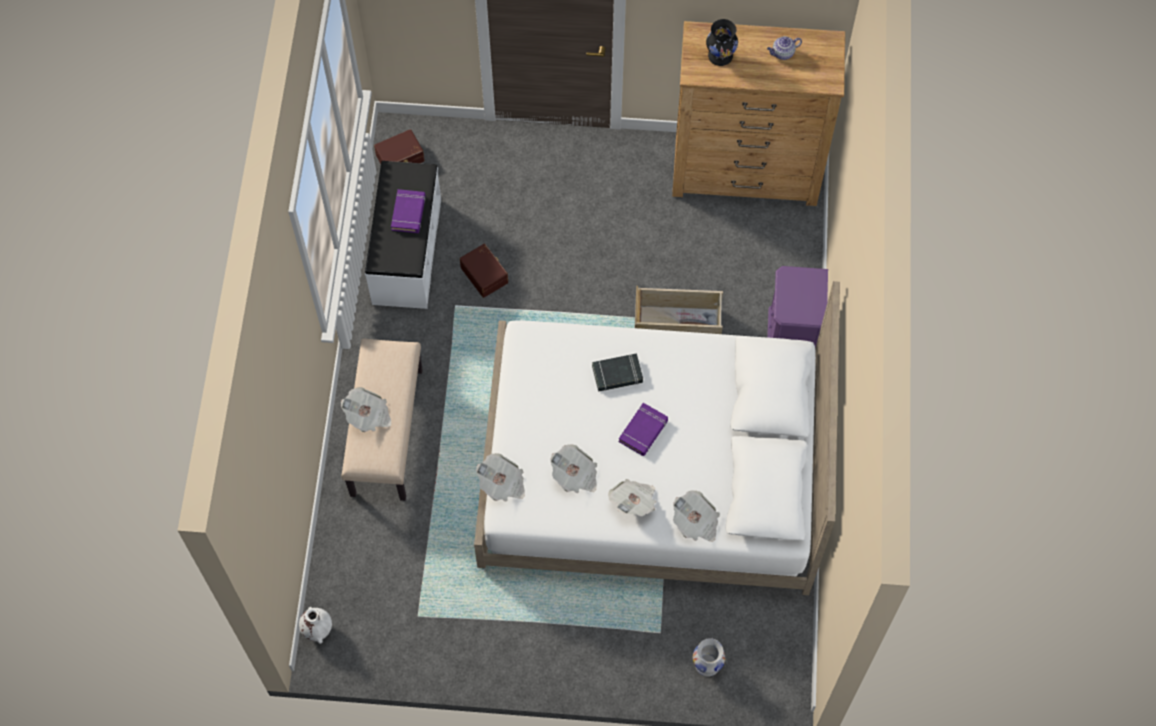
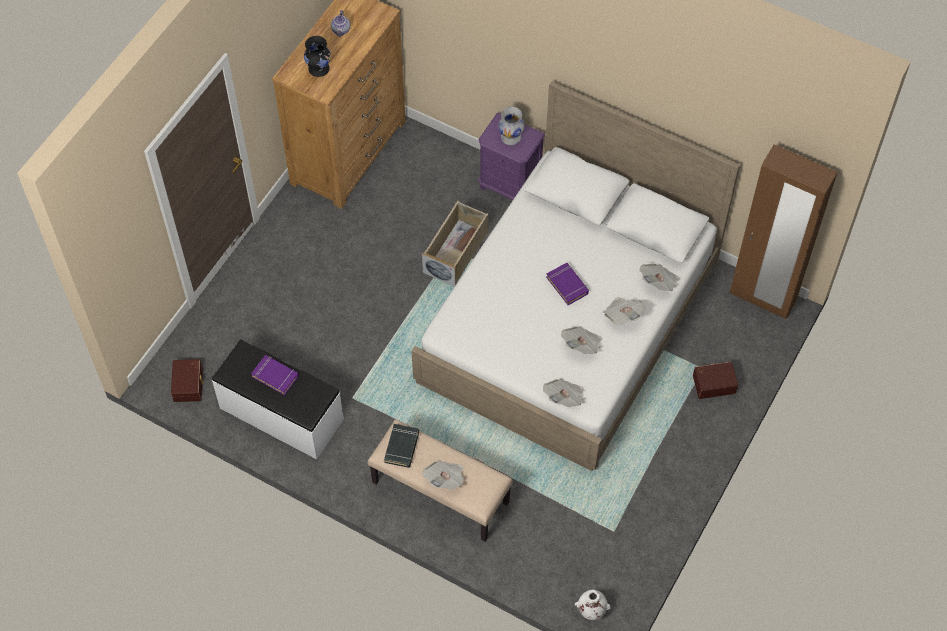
camera: 65 degrees left, 5 degrees down
brown storage box [460,244,508,298] -> brown storage box moved to [693,362,738,399]
black book [592,353,643,391] -> black book moved to [384,424,419,468]
white vase [693,638,725,677] -> white vase moved to [498,107,524,145]
none -> brown wardrobe [729,144,837,320]

